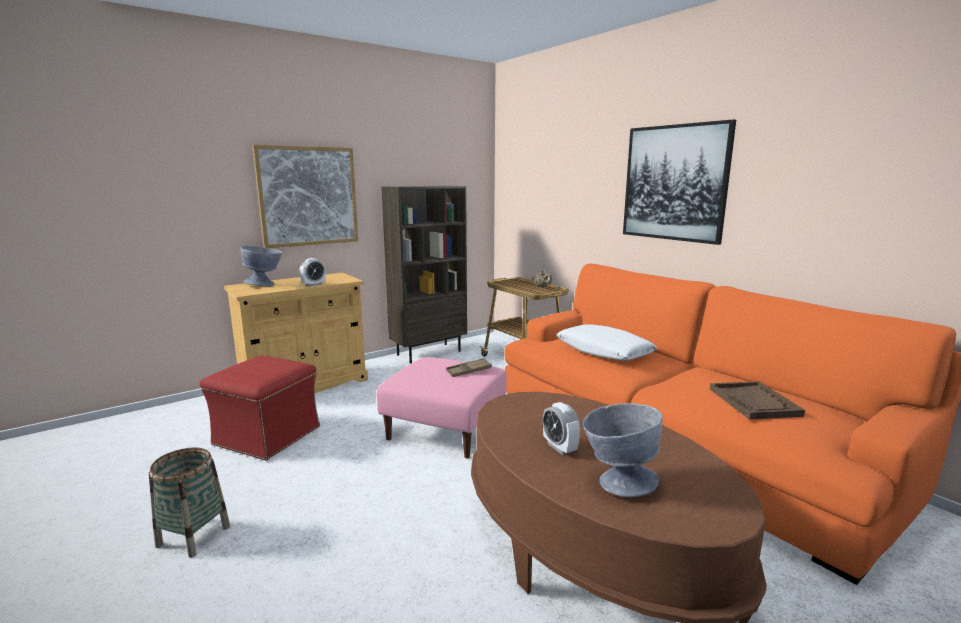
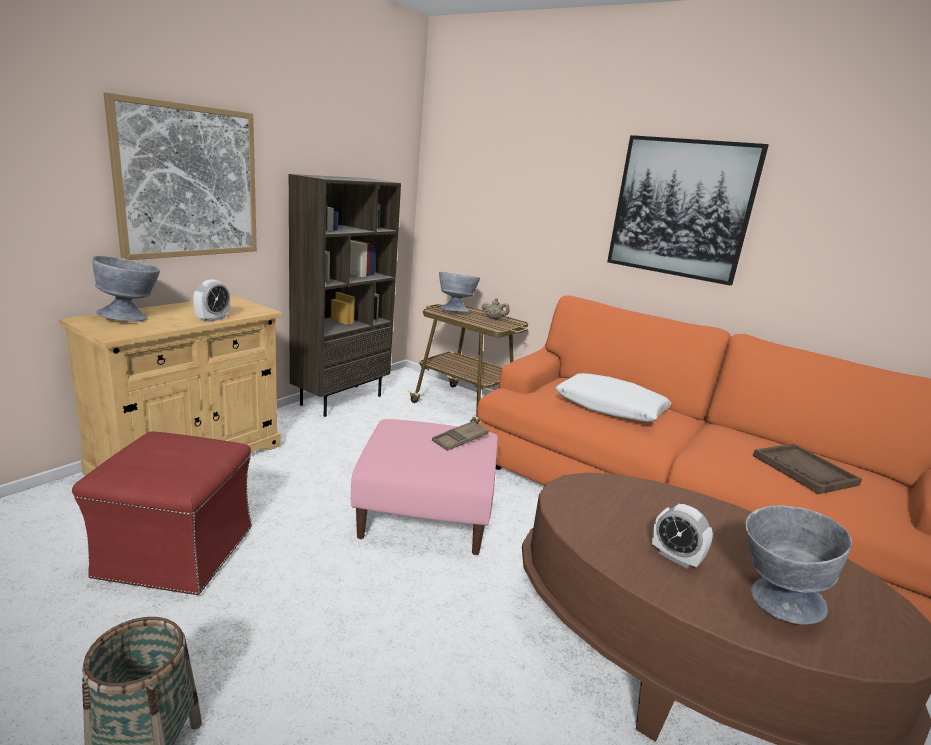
camera: 20 degrees left, 5 degrees up
none -> grey bowl [439,272,480,312]

